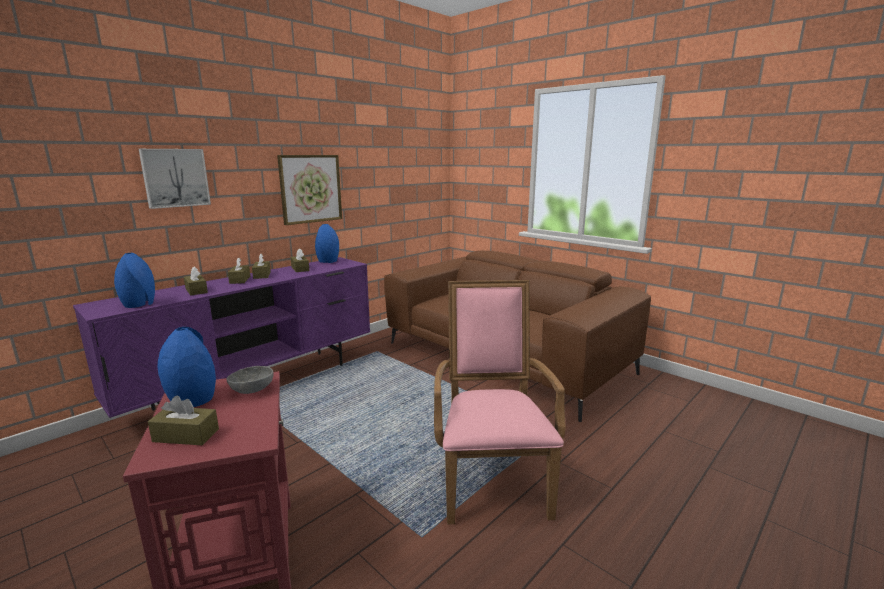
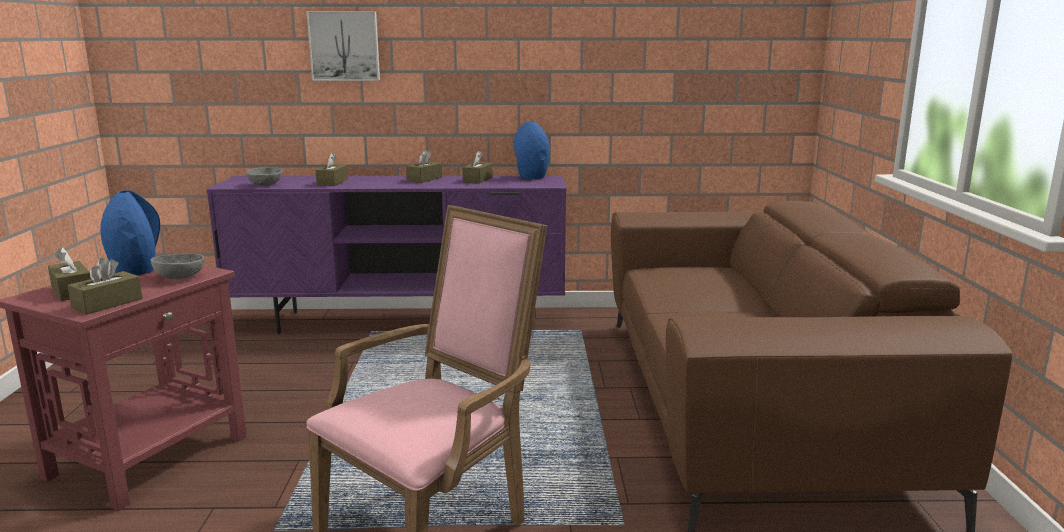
camera: 45 degrees right, 0 degrees up
blue vase [114,253,155,308] -> grey bowl [246,167,282,186]
brown tissue box [228,257,250,284] -> brown tissue box moved to [67,258,143,314]
picture [277,155,342,225] -> none

